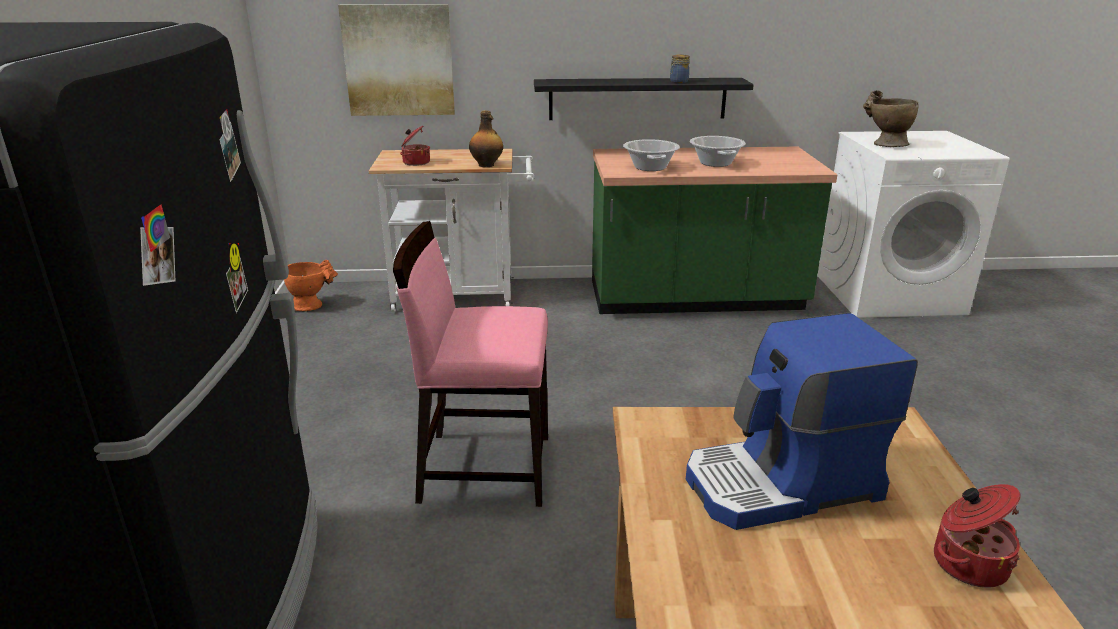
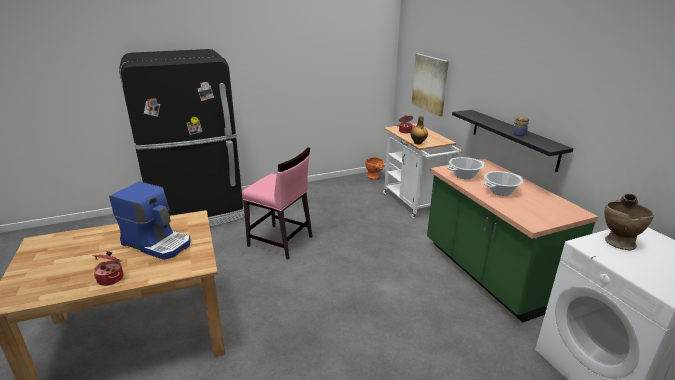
camera: 70 degrees right, 0 degrees up
pink chair [393,221,548,507] -> pink chair turned 135 degrees clockwise [242,147,313,259]
coffee machine [686,312,918,530] -> coffee machine turned 150 degrees clockwise [109,182,191,260]

